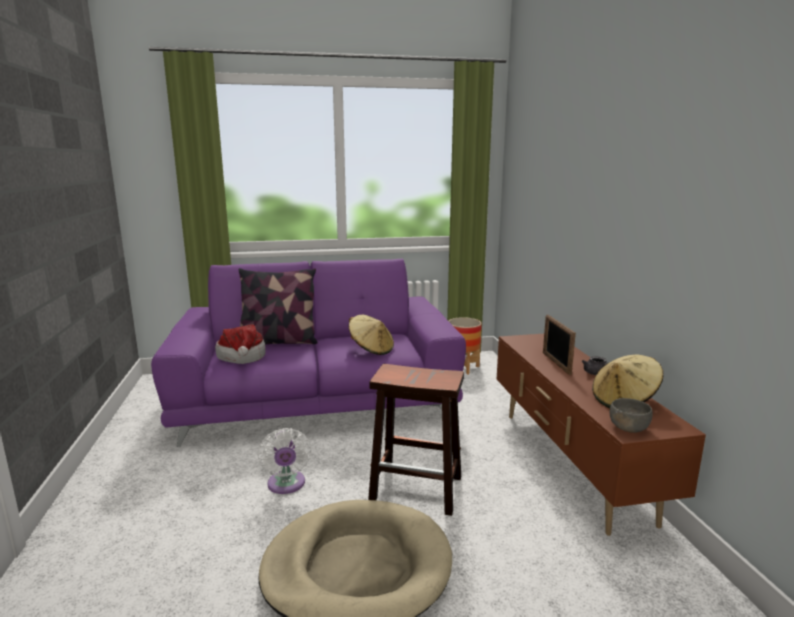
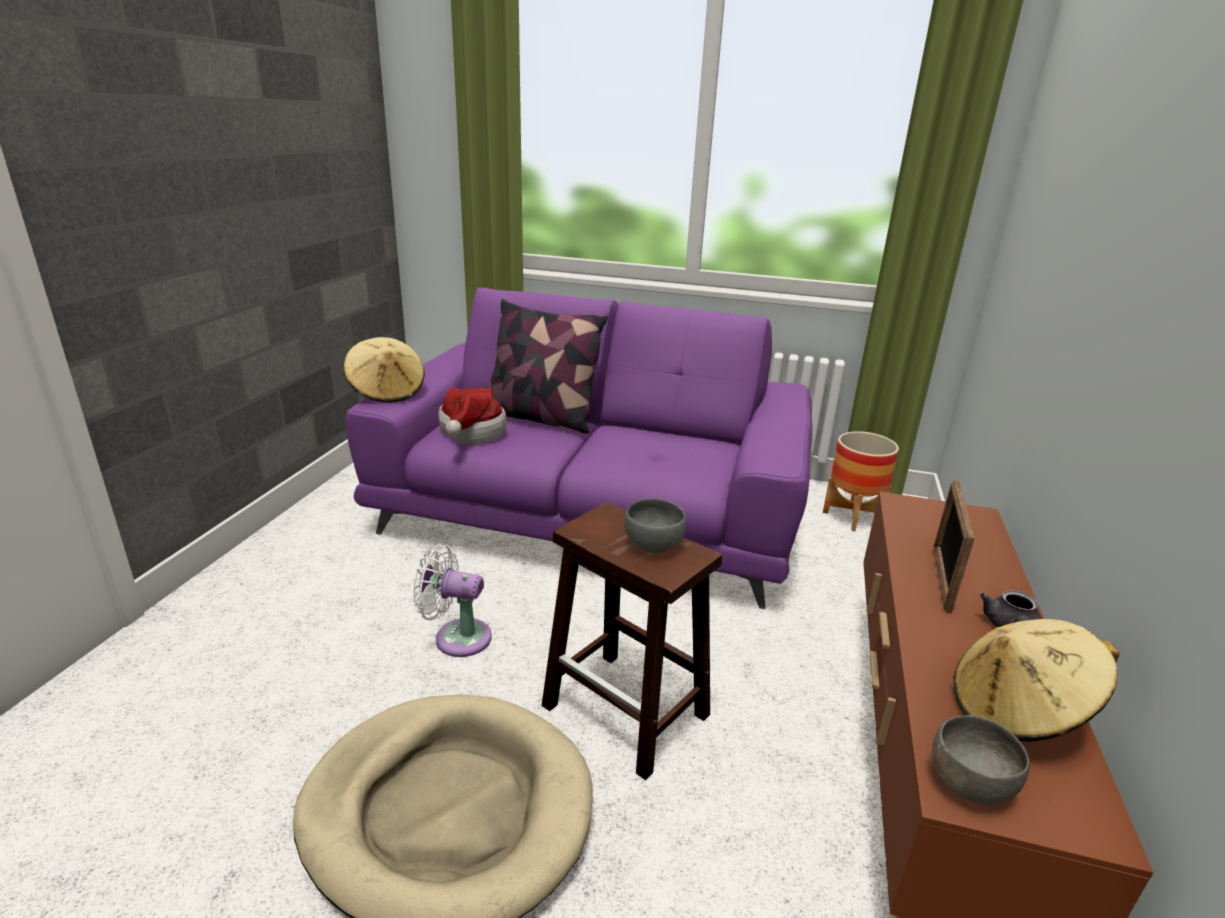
camera: 25 degrees right, 10 degrees up
white fan [257,428,312,494] -> white fan turned 90 degrees clockwise [413,544,492,657]
beige hat [349,315,394,355] -> beige hat moved to [343,337,425,402]
none -> grey bowl [625,498,686,553]

